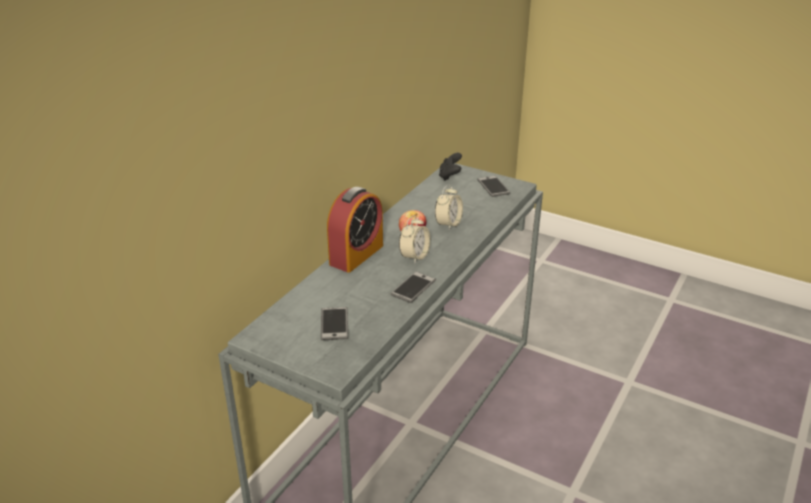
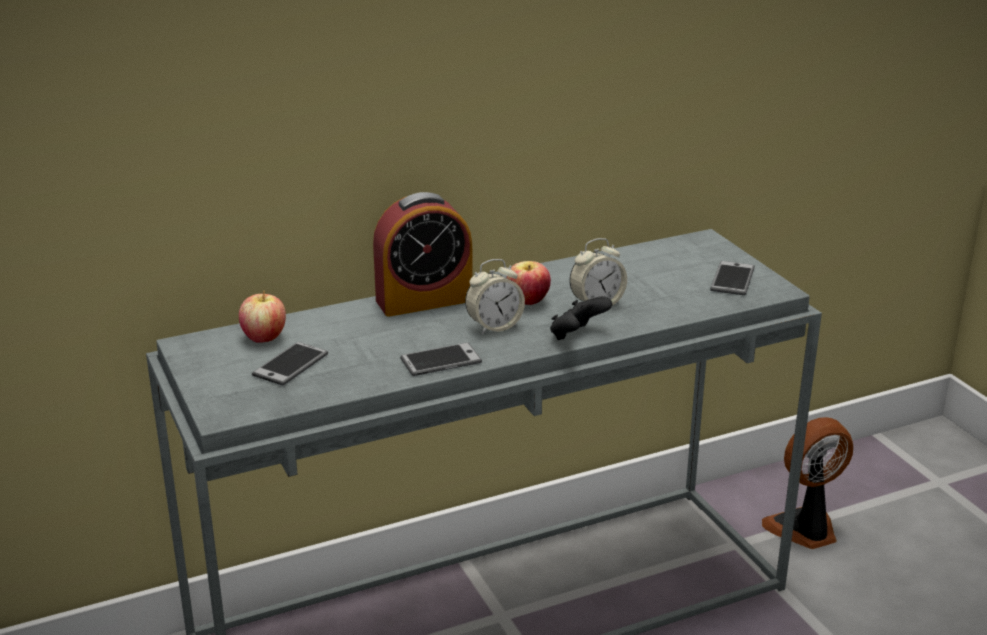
camera: 35 degrees right, 5 degrees down
black game controller [439,153,462,181] -> black game controller moved to [550,296,612,340]
none -> apple [239,291,286,343]
none -> fan [762,417,853,549]

